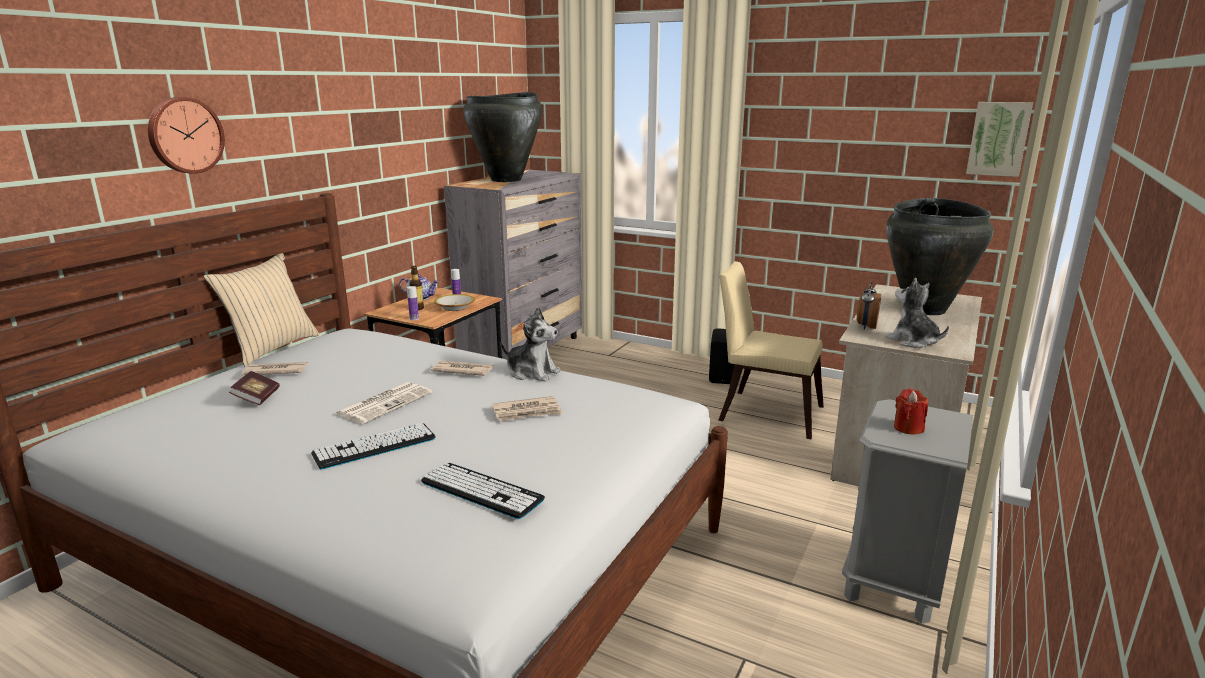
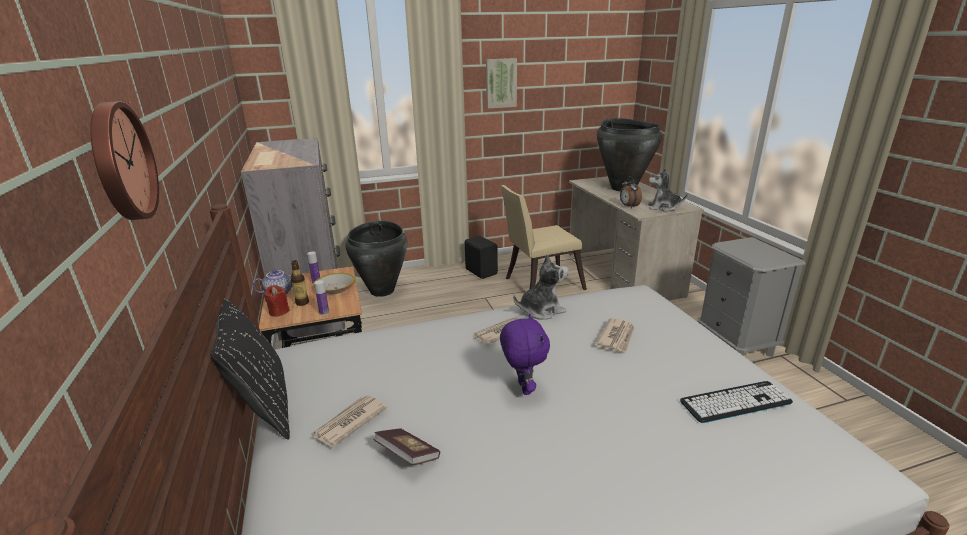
camera: 45 degrees left, 5 degrees up
beige pillow [203,253,319,367] -> black pillow [210,297,290,440]
keyboard [311,423,436,469] -> none
newspaper [336,382,432,424] -> purple plush toy [500,314,550,395]
black vase [463,92,542,182] -> black vase moved to [345,221,407,297]
red candle [894,388,928,434] -> red candle moved to [264,285,290,316]
picture [966,102,1033,177] -> picture moved to [486,58,517,109]

